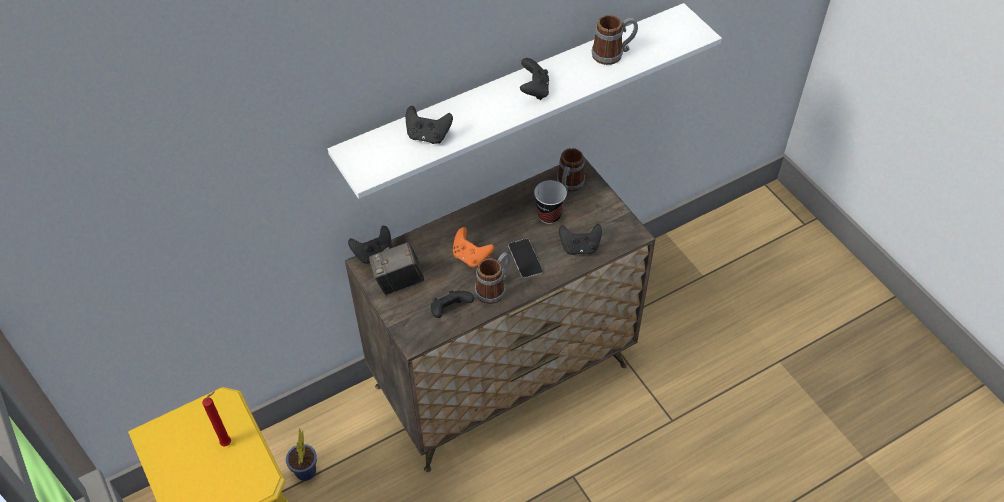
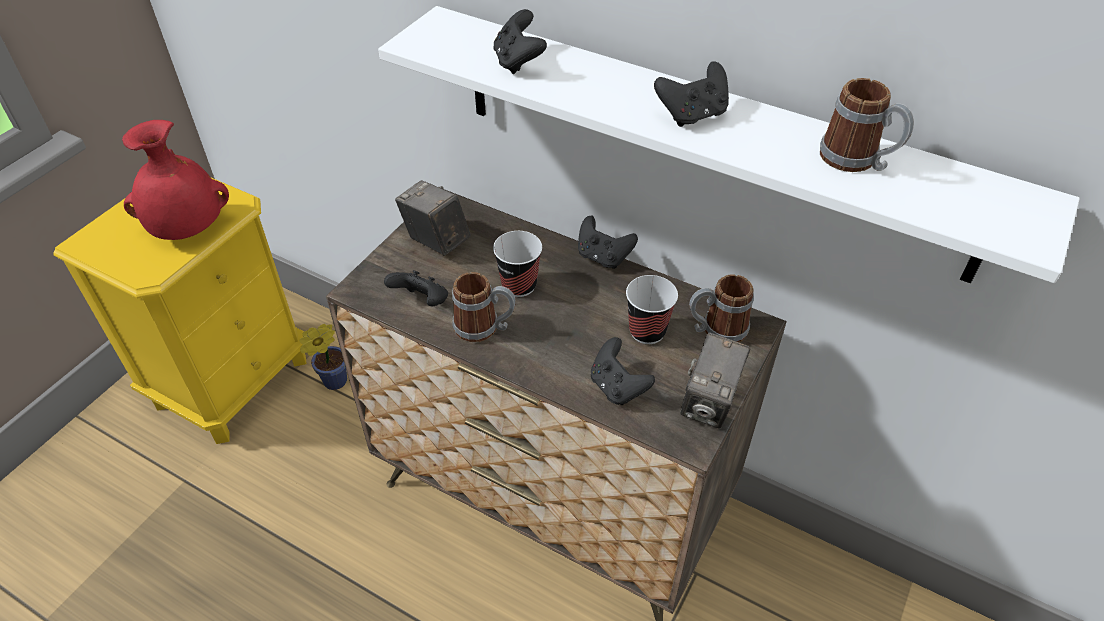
camera: 60 degrees right, 5 degrees down
red candle [202,391,231,446] -> red vase [122,120,229,240]
black game controller [348,226,391,264] -> black game controller moved to [578,216,638,269]
orange game controller [453,227,494,267] -> cup [493,231,542,297]
phone [508,239,543,278] -> none
none -> camera [680,332,750,429]

